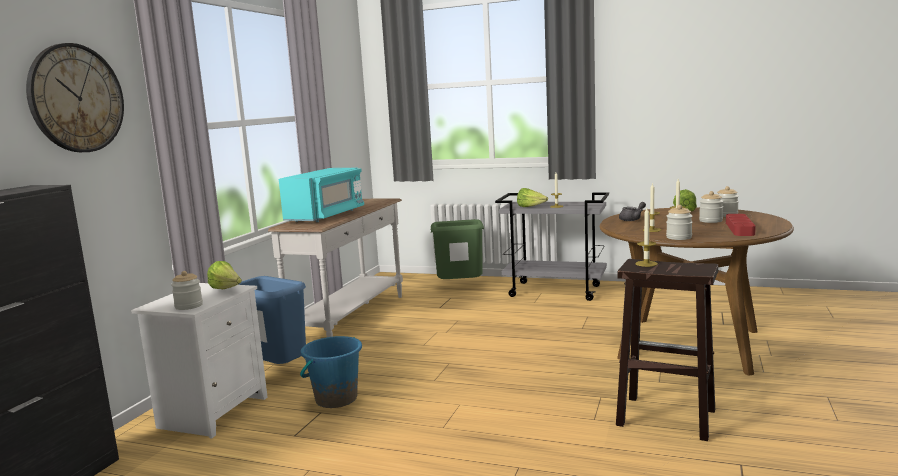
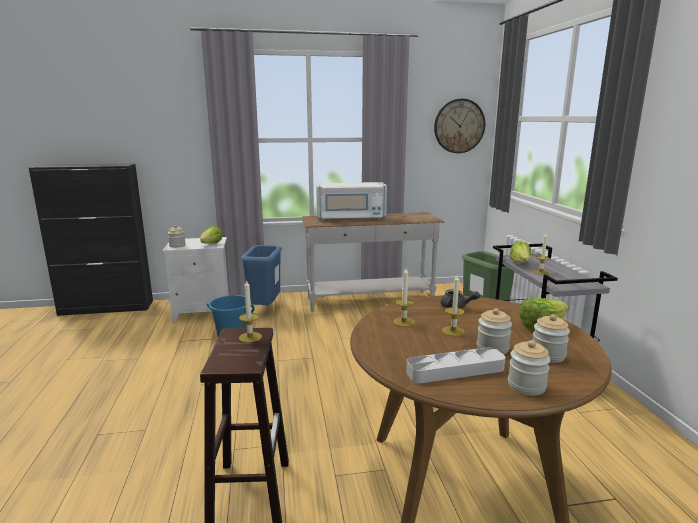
camera: 60 degrees right, 5 degrees up
wall clock [26,43,124,152] -> wall clock moved to [434,99,485,153]
turquoise microwave [279,168,364,222] -> white microwave [316,182,387,221]
jar [666,205,693,240] -> jar moved to [508,340,551,396]
red tray [726,214,756,236] -> grey tray [406,347,505,383]

